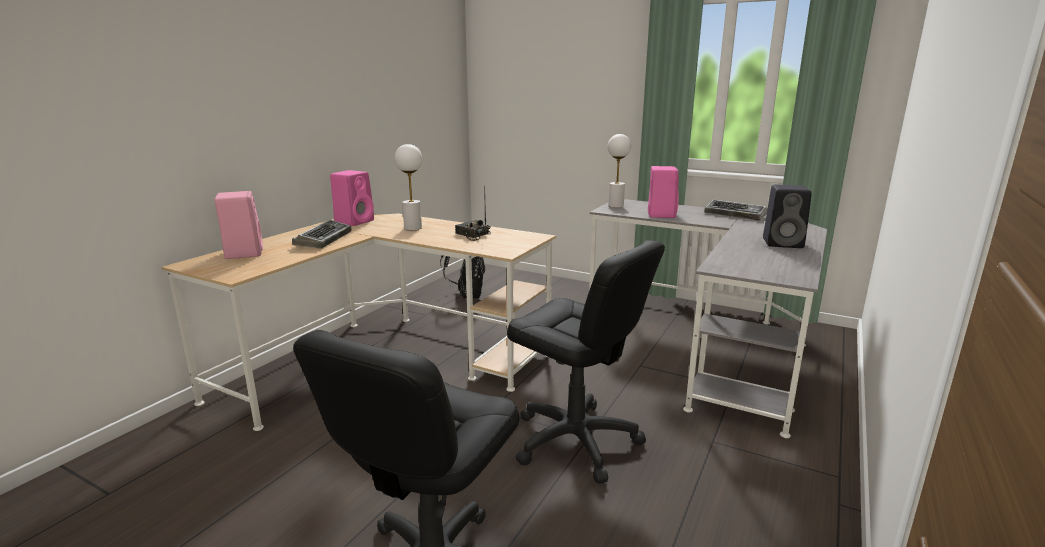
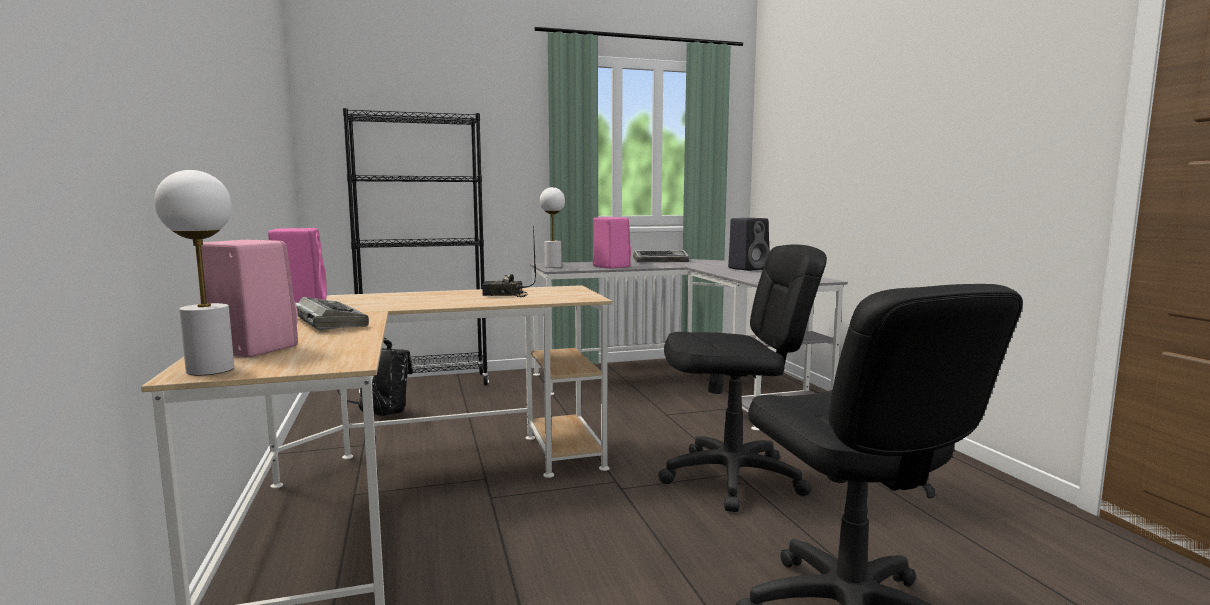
camera: 45 degrees left, 10 degrees down
white table lamp [395,144,422,230] -> white table lamp moved to [155,170,234,376]
none -> black bookcase [343,108,489,393]

